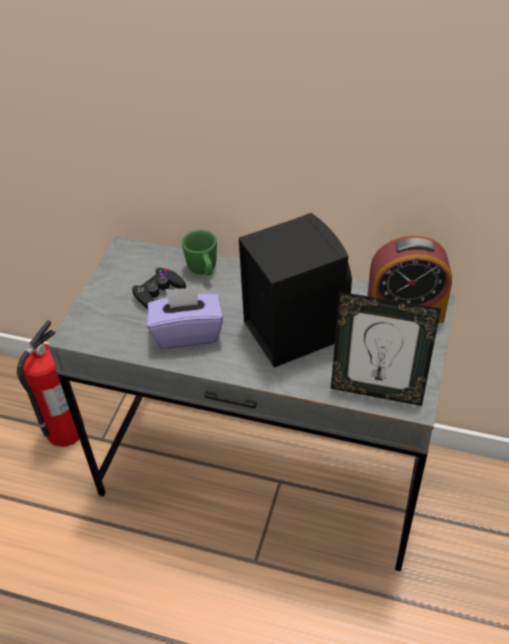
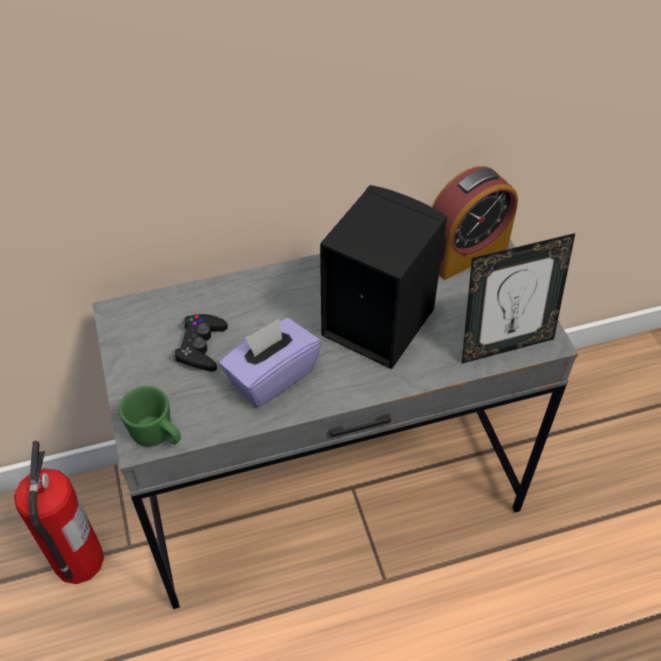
camera: 35 degrees left, 5 degrees up
green mug [182,230,217,276] -> green mug moved to [119,386,181,447]

